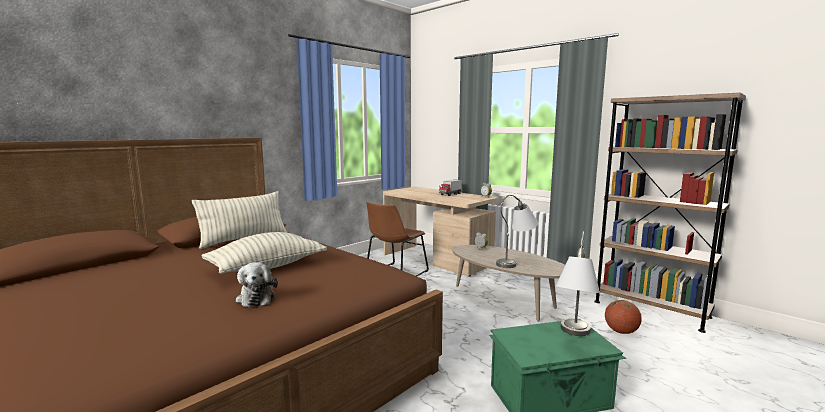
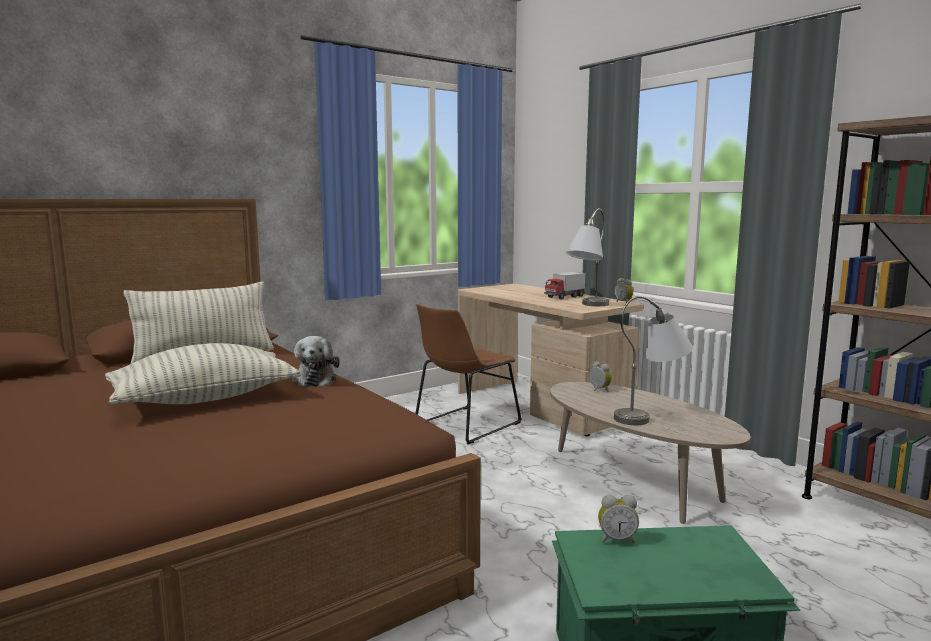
camera: 10 degrees right, 0 degrees up
plush toy [236,262,278,307] -> plush toy moved to [292,336,340,387]
grey table lamp [556,231,600,336] -> grey table lamp moved to [566,208,609,306]
basketball [605,300,642,334] -> none
none -> alarm clock [598,495,639,543]

